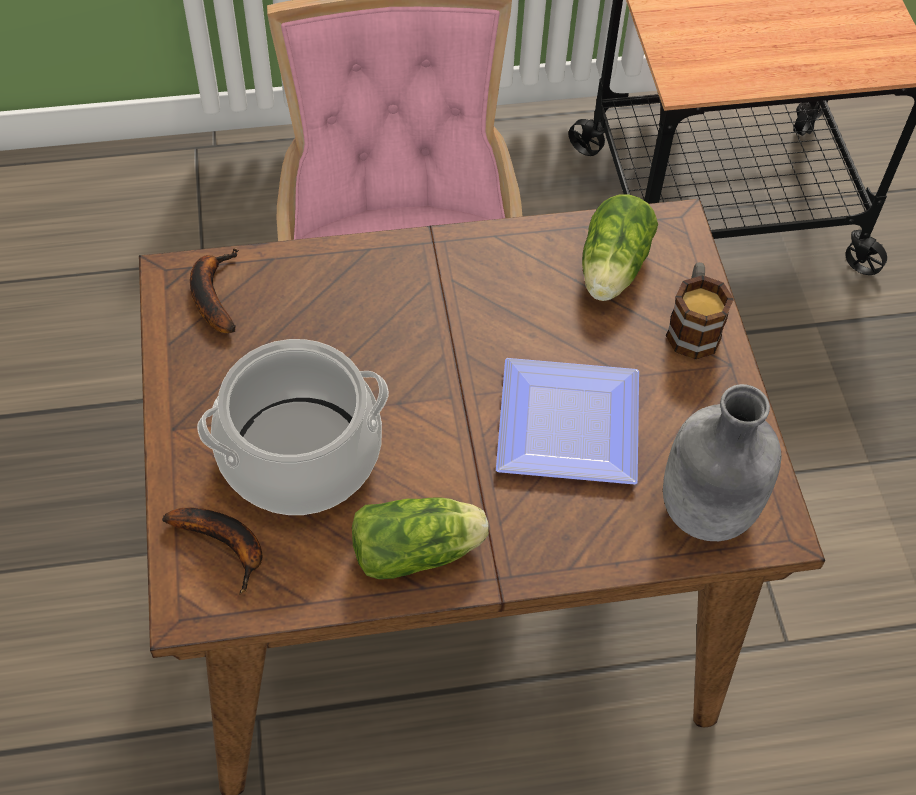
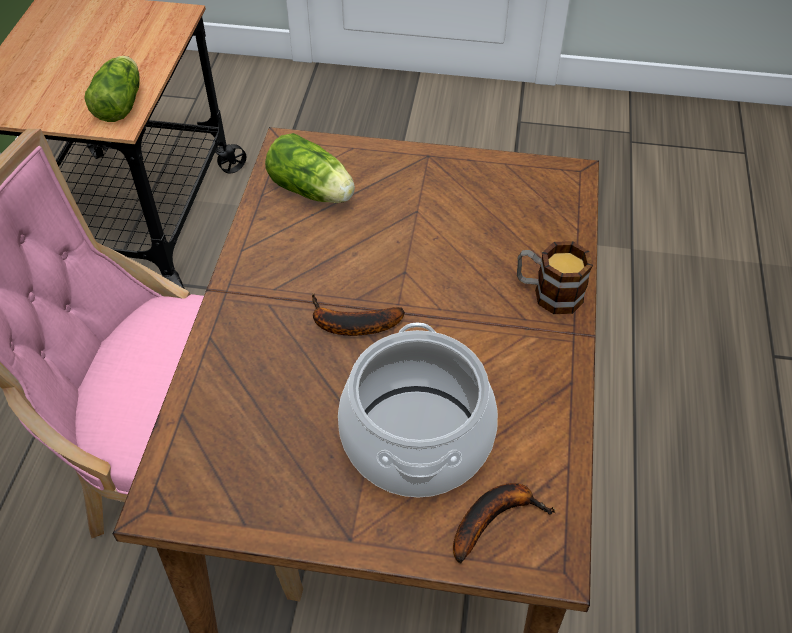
camera: 70 degrees left, 5 degrees down
banana [190,248,239,333] -> banana moved to [312,294,405,336]
lettuce [352,497,489,579] -> lettuce moved to [84,56,140,122]
plate [496,358,639,485] -> none
grey bottle [663,384,781,541] -> none
mug [666,262,734,359] -> mug moved to [517,241,593,314]

